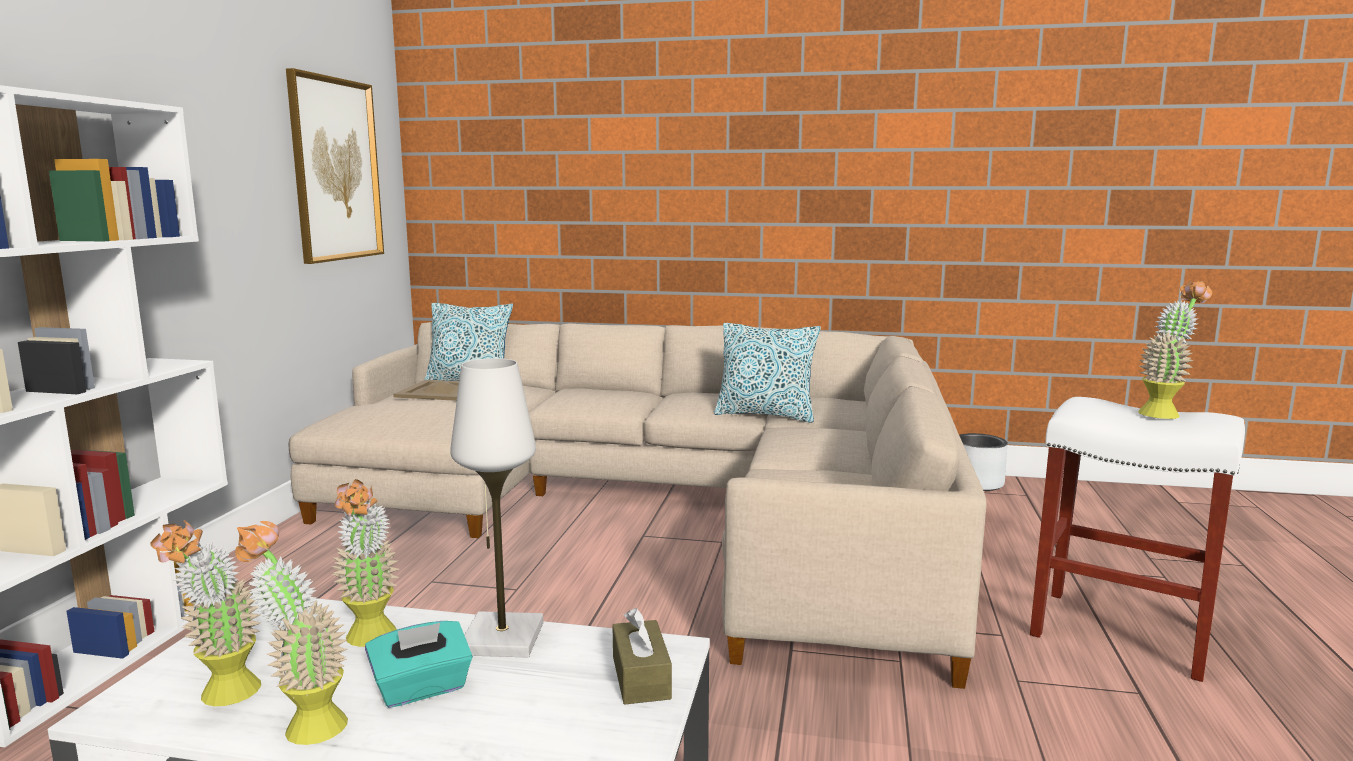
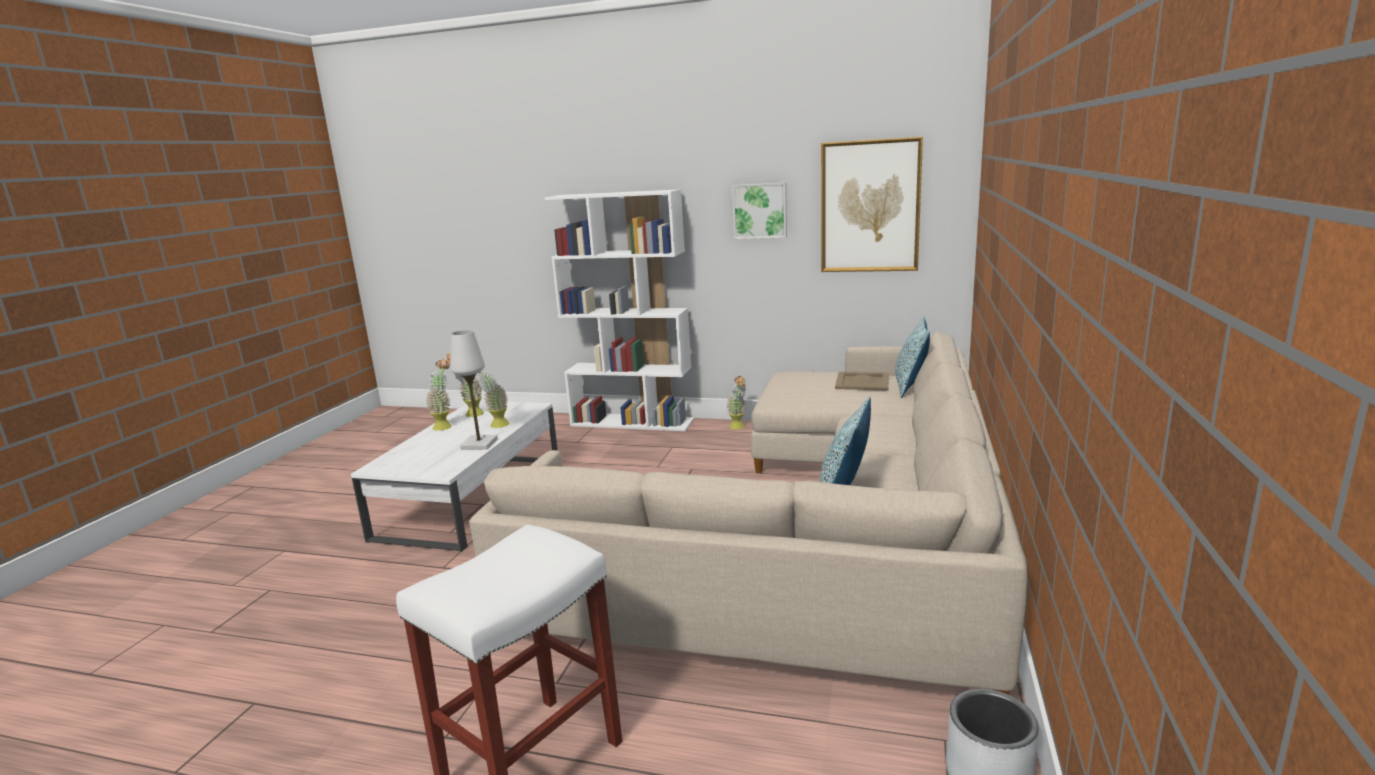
camera: 95 degrees right, 5 degrees up
turquoise tissue box [365,621,473,708] -> none
brown tissue box [612,608,672,705] -> none
potted plant [1138,282,1212,419] -> potted plant moved to [726,376,746,429]
none -> picture [732,182,787,239]

